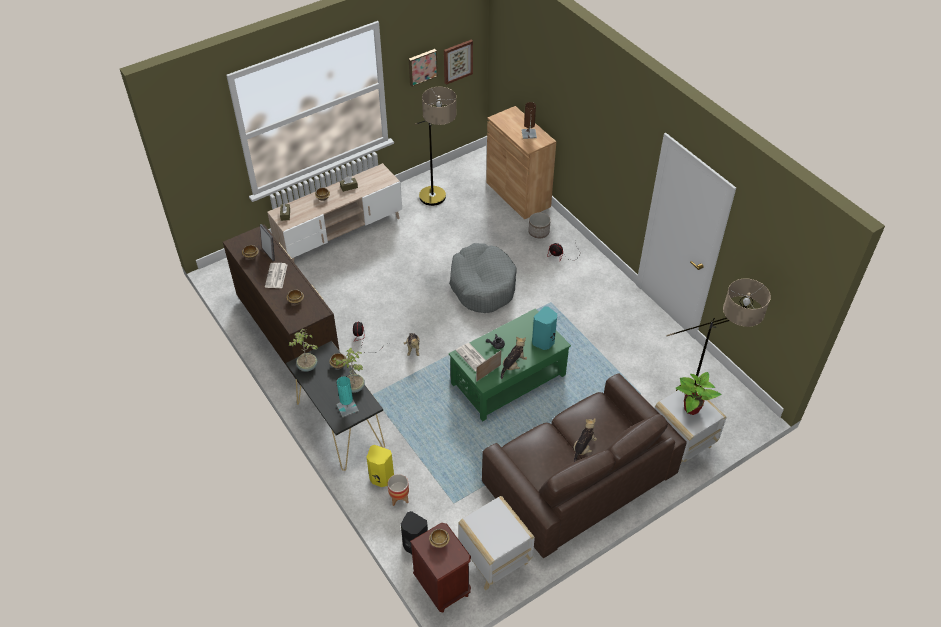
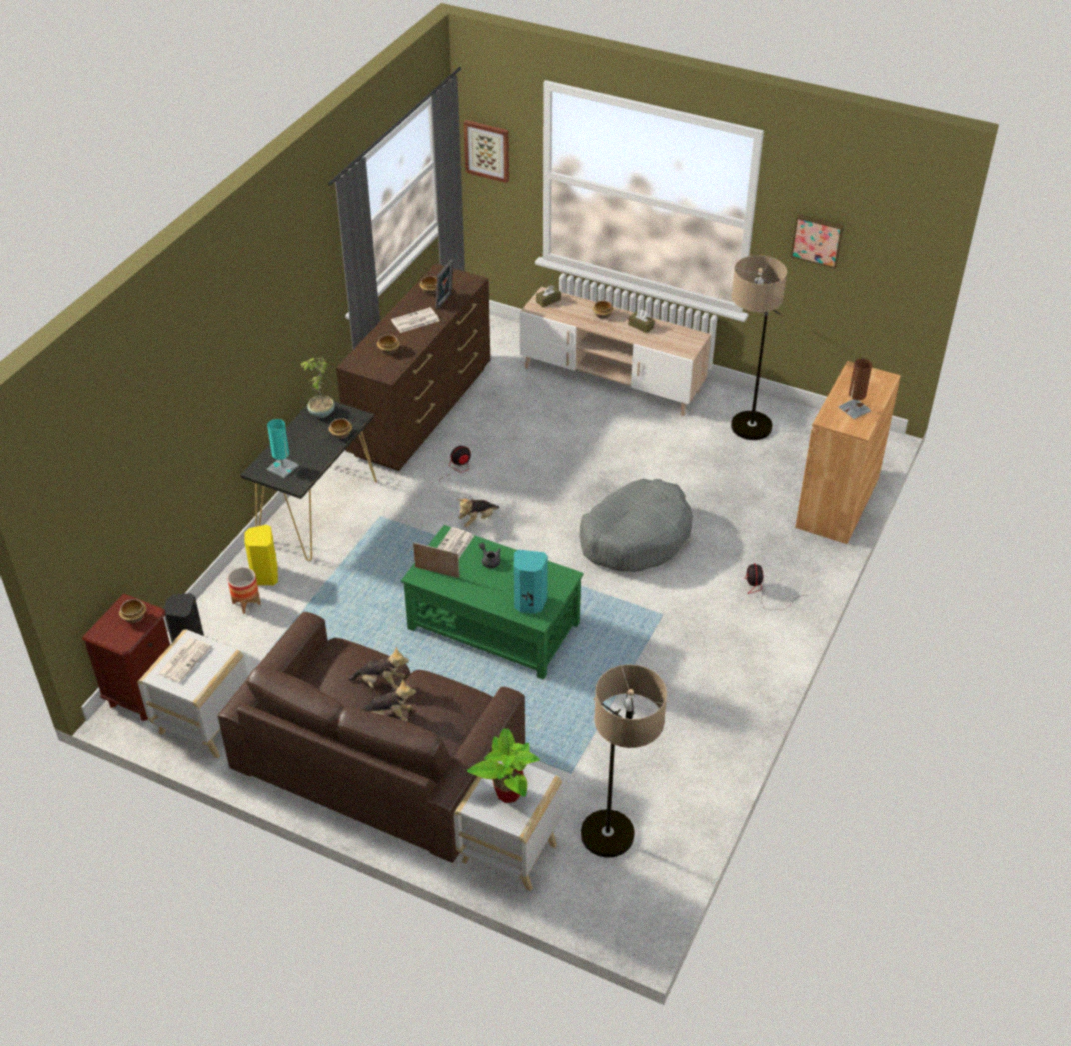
camera: 60 degrees right, 5 degrees down
potted plant [333,348,365,393] -> none
picture [444,40,473,85] -> picture moved to [464,120,509,183]
plush toy [501,336,527,379] -> plush toy moved to [348,647,409,689]
planter [528,212,551,238] -> none
none -> newspaper [158,638,211,683]

